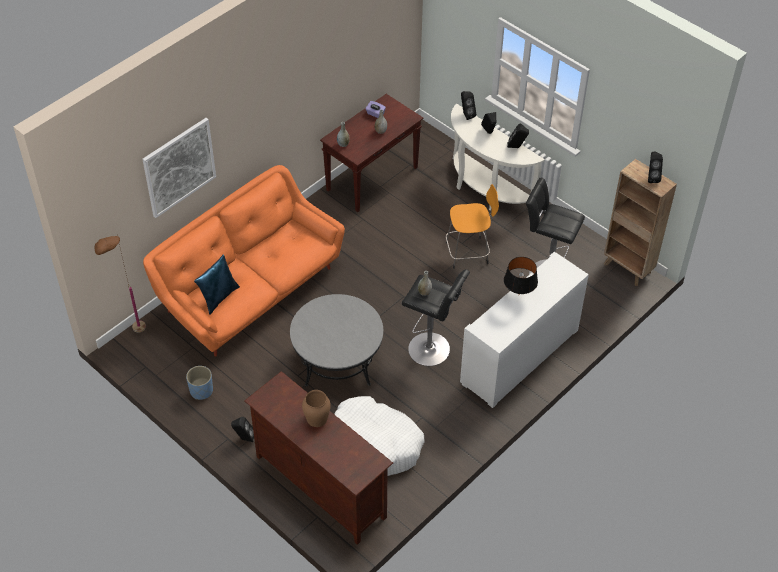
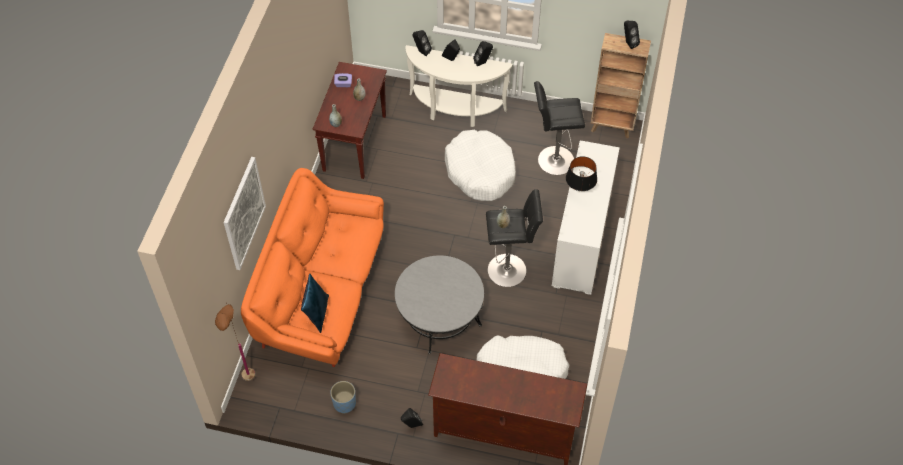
camera: 30 degrees left, 5 degrees up
brown vase [302,390,331,427] -> none
orange stool [446,184,499,269] -> white dog bed [445,130,516,201]

